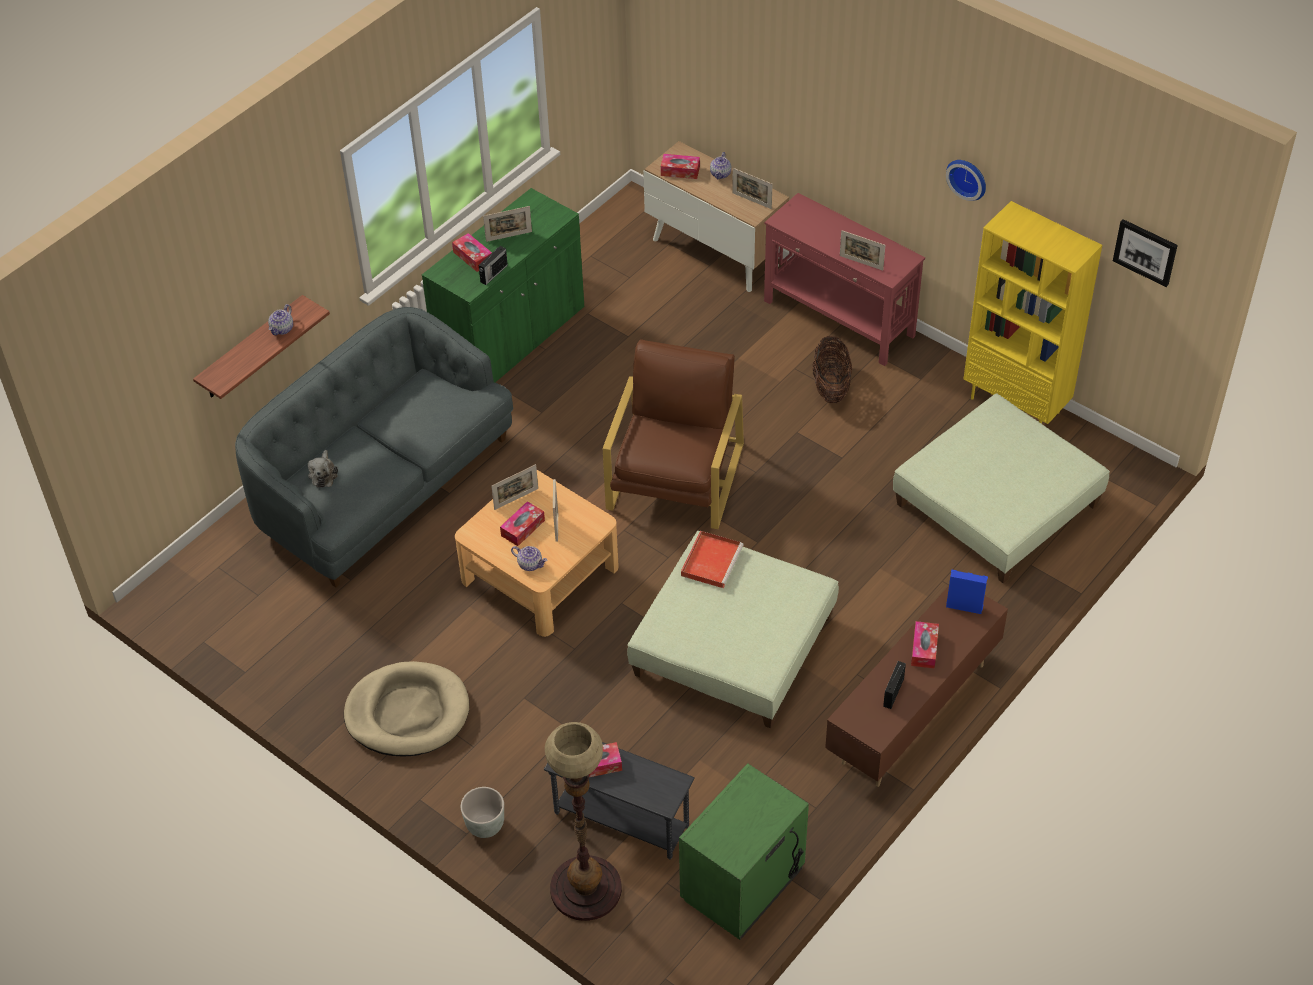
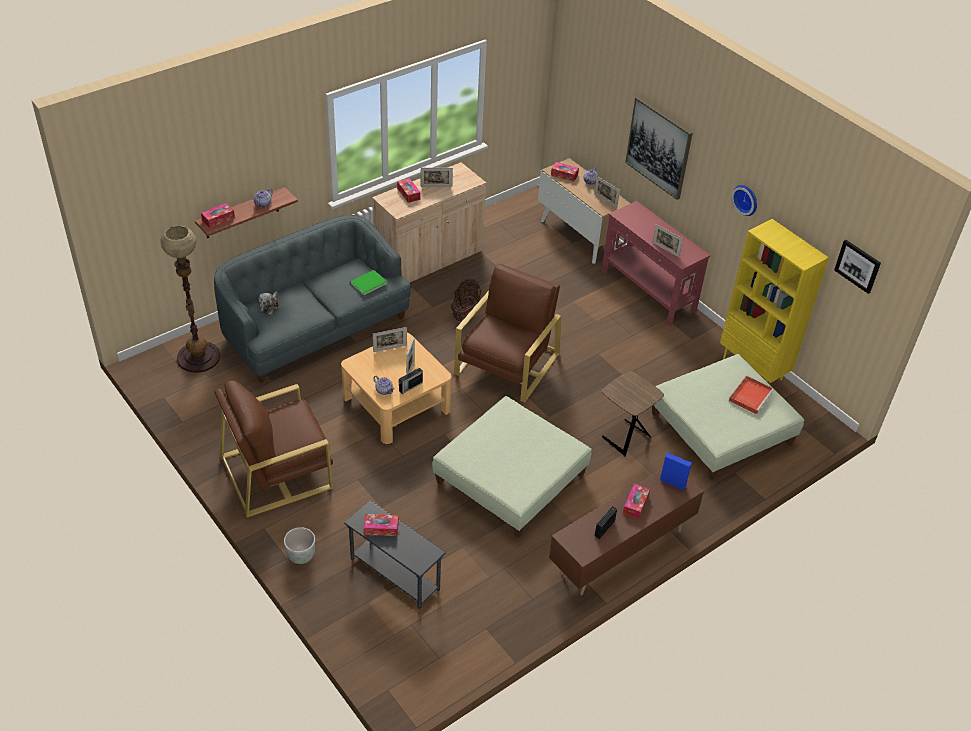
camera: 10 degrees right, 5 degrees down
beige dog bed [344,661,469,756] -> brown armchair [214,381,333,517]
green cabinet [422,188,584,383] -> beige cabinet [372,162,486,282]
radio [479,246,508,285] -> radio moved to [399,368,423,394]
tissue box [500,501,545,546] -> tissue box moved to [201,203,235,228]
floor lamp [545,722,622,921] -> floor lamp moved to [160,226,221,373]
green nightstand [679,763,809,940] -> none
red tray [681,531,744,588] -> red tray moved to [729,376,774,414]
basket [813,336,852,403] -> basket moved to [451,278,481,322]
none -> green book [350,270,387,295]
none -> brown side table [602,371,664,456]
none -> picture [625,97,693,200]

